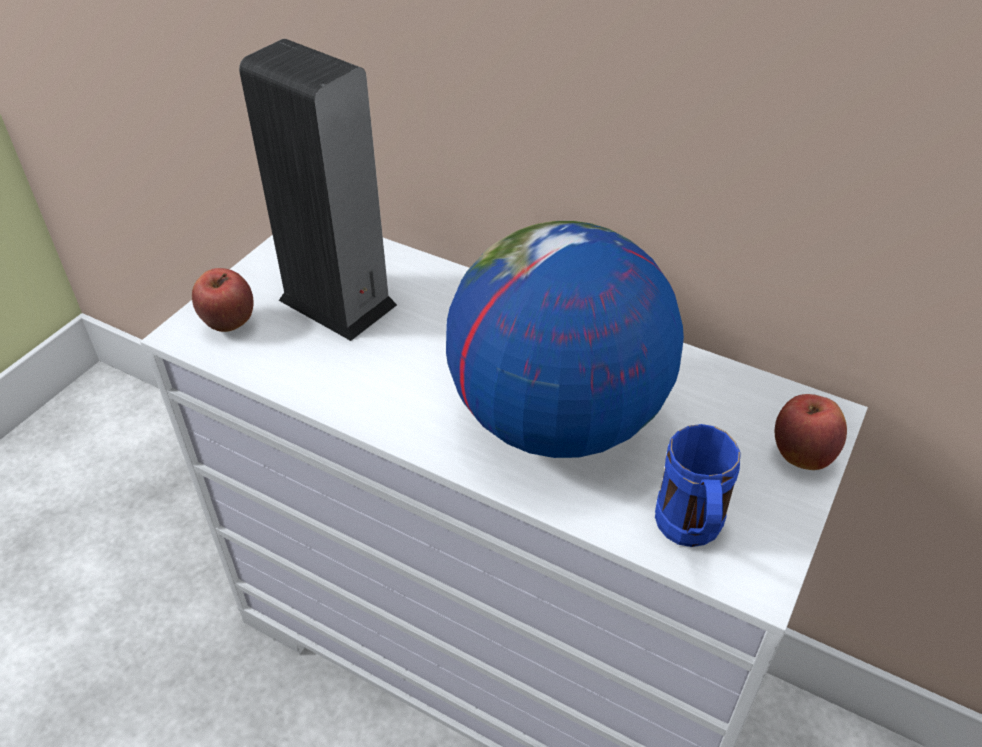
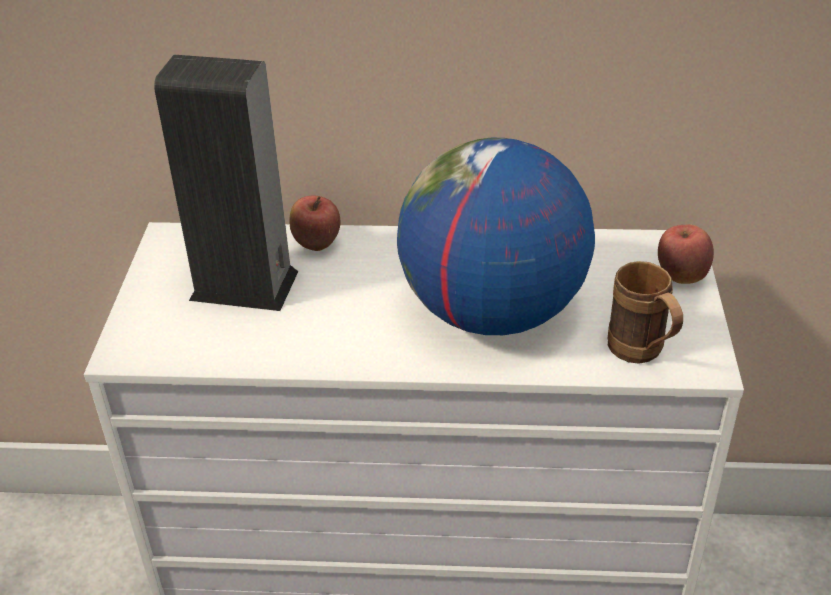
camera: 25 degrees left, 5 degrees down
apple [192,268,254,332] -> apple moved to [289,196,340,251]
blue mug [655,424,741,547] -> brown mug [608,261,683,364]

